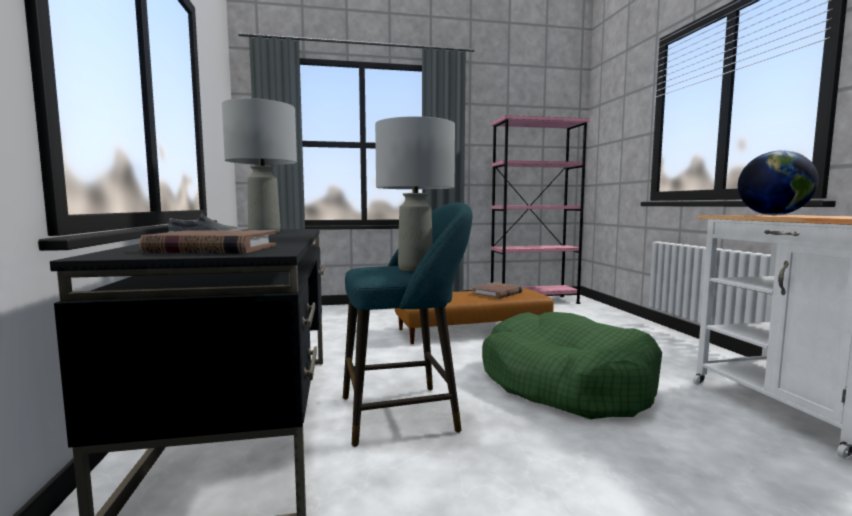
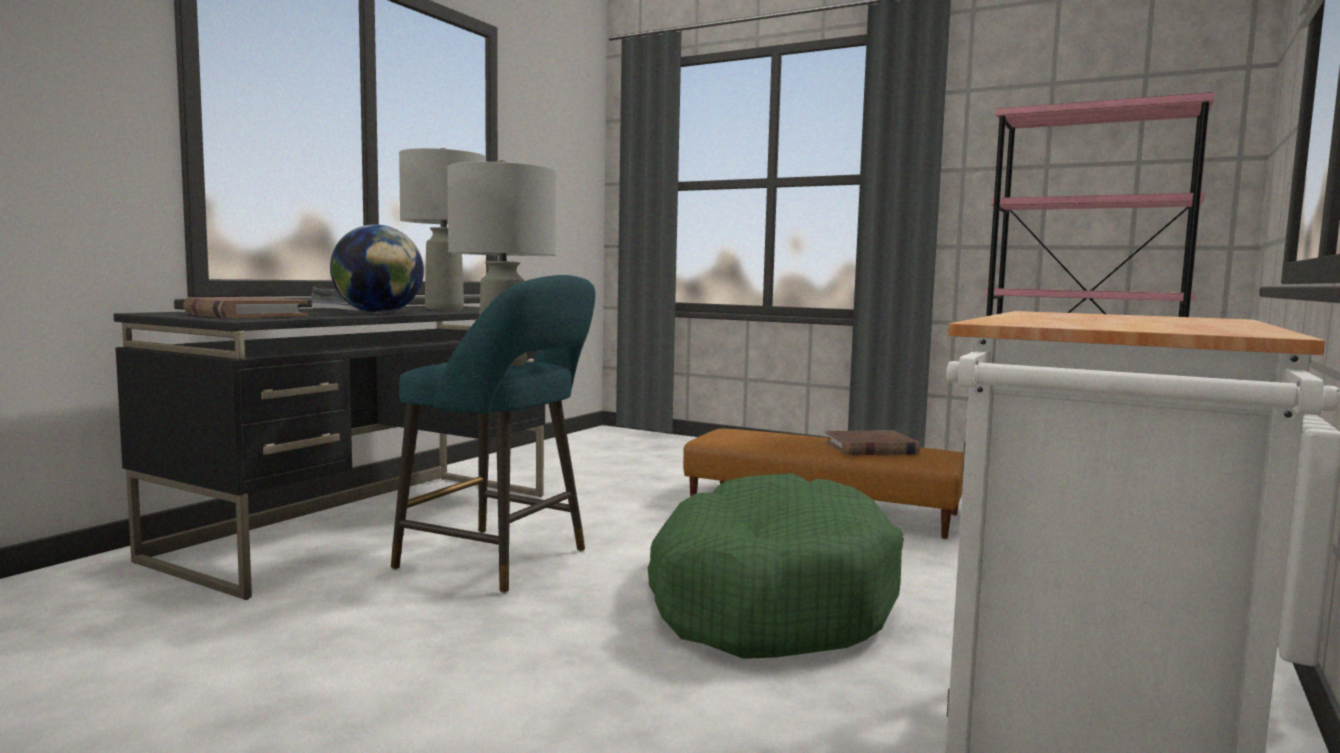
camera: 40 degrees right, 0 degrees up
globe [738,150,819,215] -> globe moved to [330,224,424,314]

